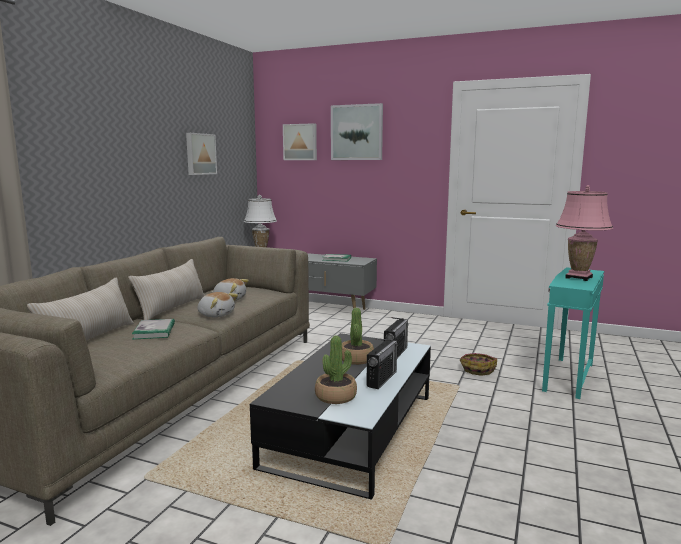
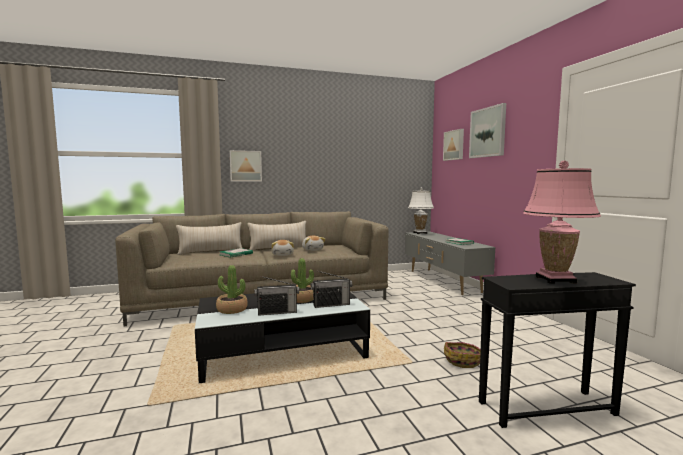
camera: 50 degrees right, 5 degrees down
picture [186,133,217,175] -> picture moved to [230,150,262,181]
turquoise side table [542,267,604,399] -> black side table [479,272,636,428]

